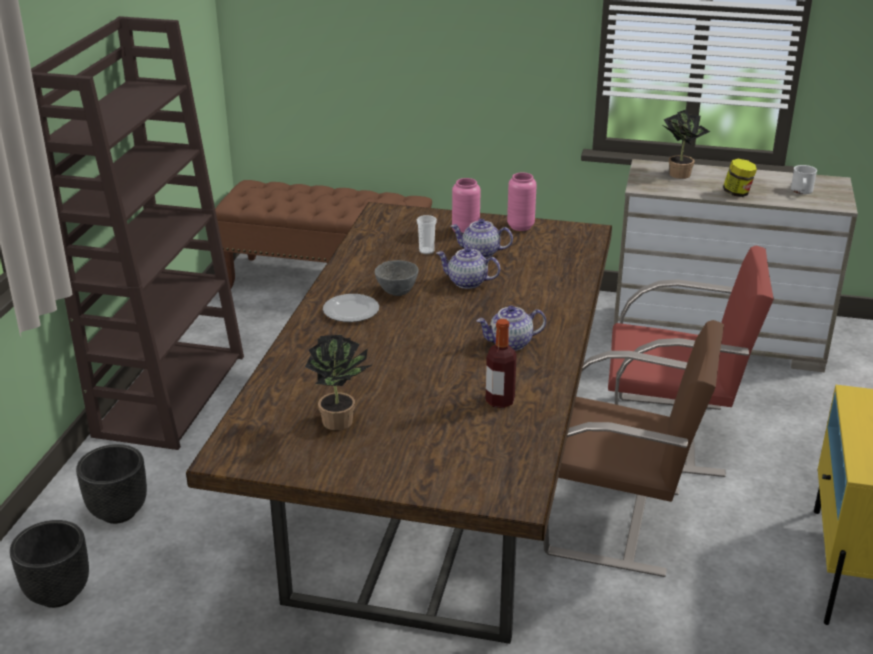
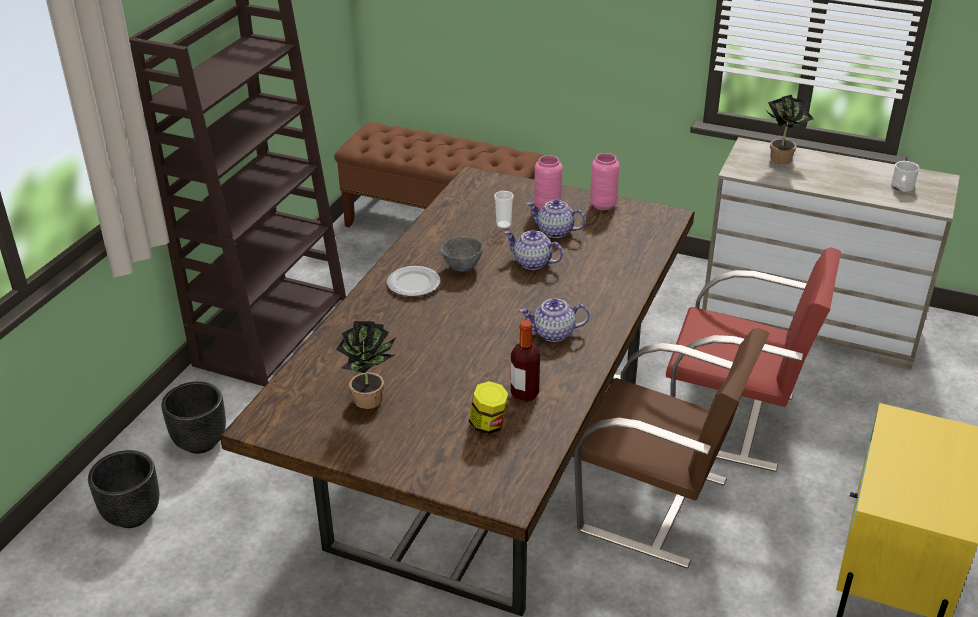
camera: 10 degrees right, 5 degrees up
jar [723,159,757,197] -> jar moved to [469,381,508,434]

